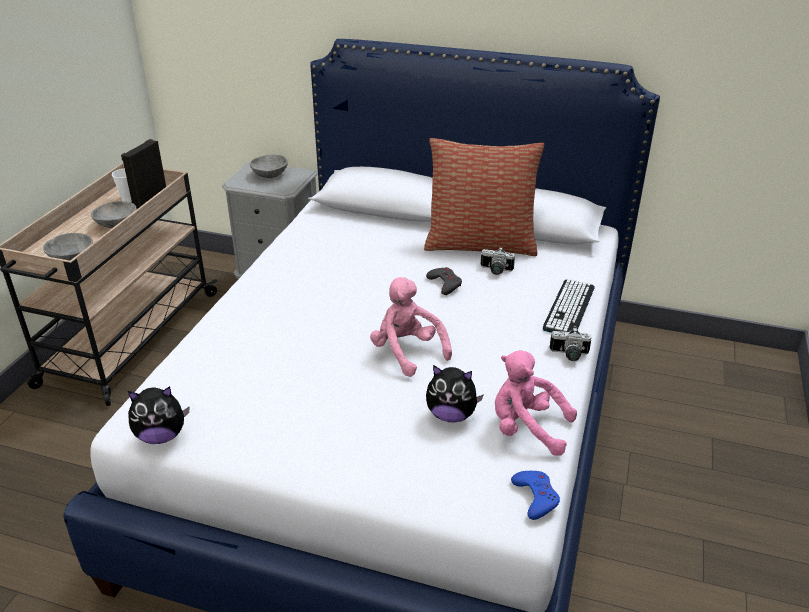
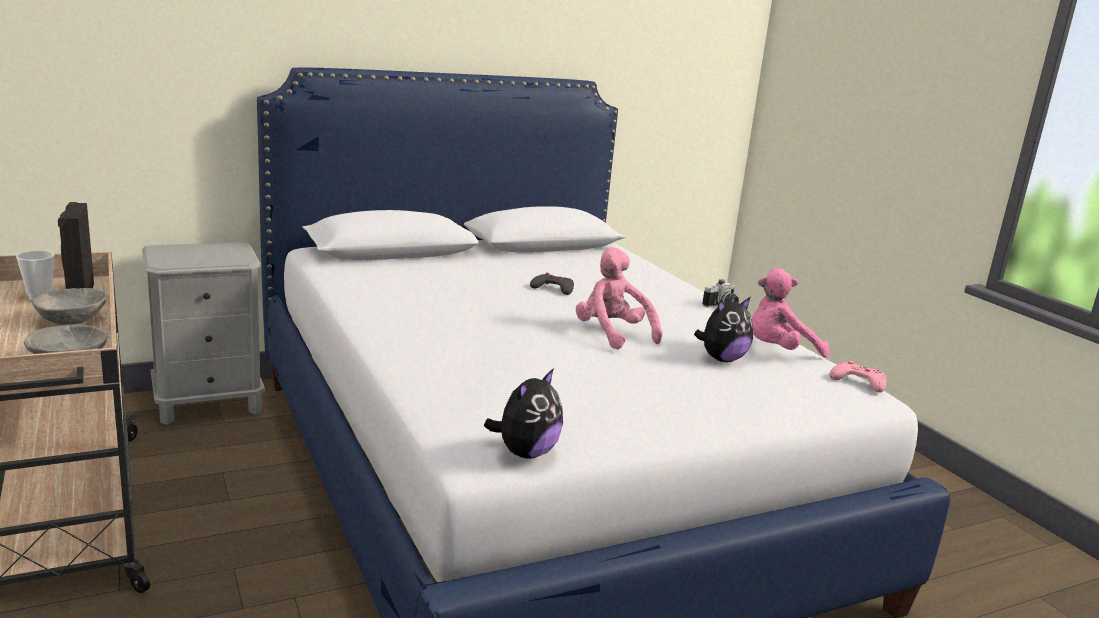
camera: 45 degrees left, 15 degrees down
grey bowl [250,154,288,178] -> none
pink plush toy [370,277,452,377] -> pink plush toy turned 45 degrees clockwise [576,247,663,350]
pillow [424,138,544,256] -> none
camera [481,247,515,275] -> none
blue game controller [511,471,560,520] -> pink game controller [830,361,887,393]
keyboard [543,279,595,333] -> none

